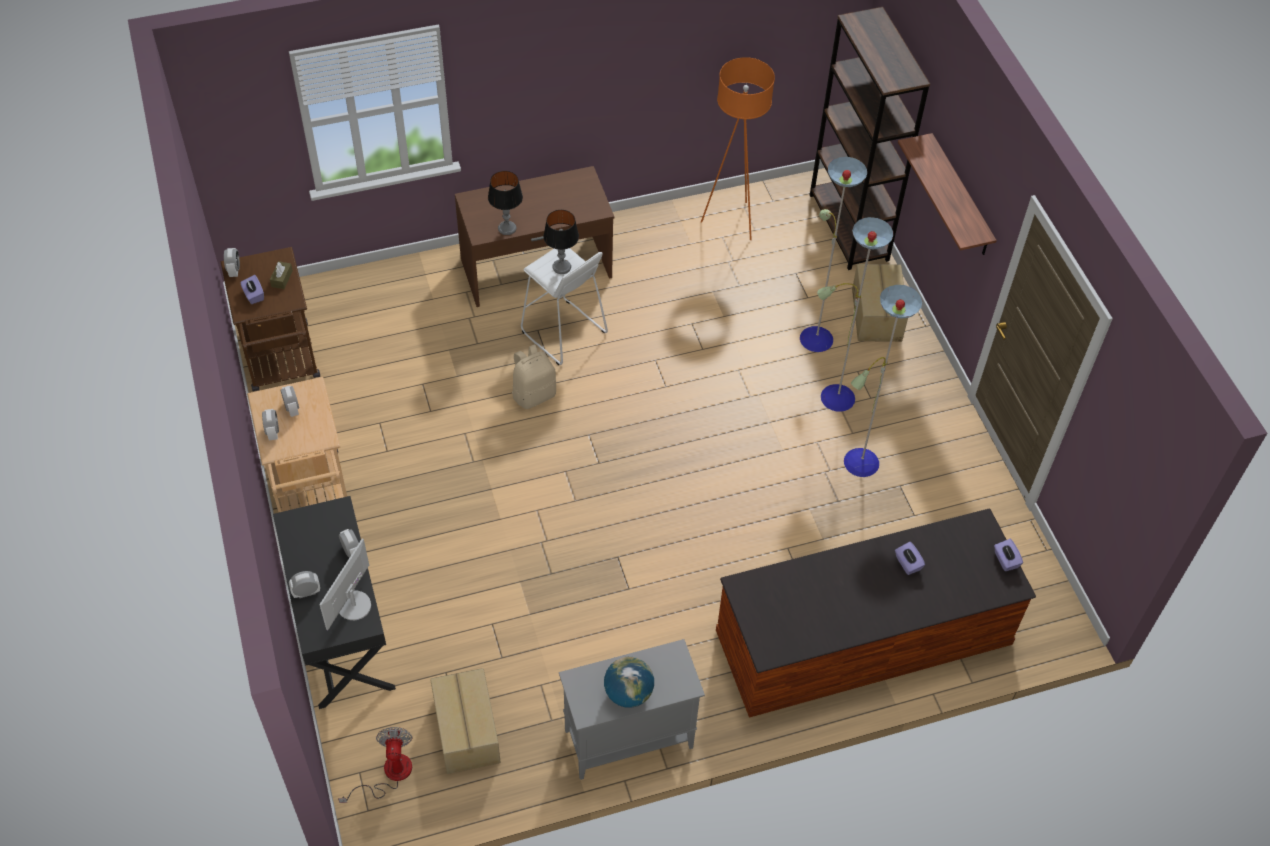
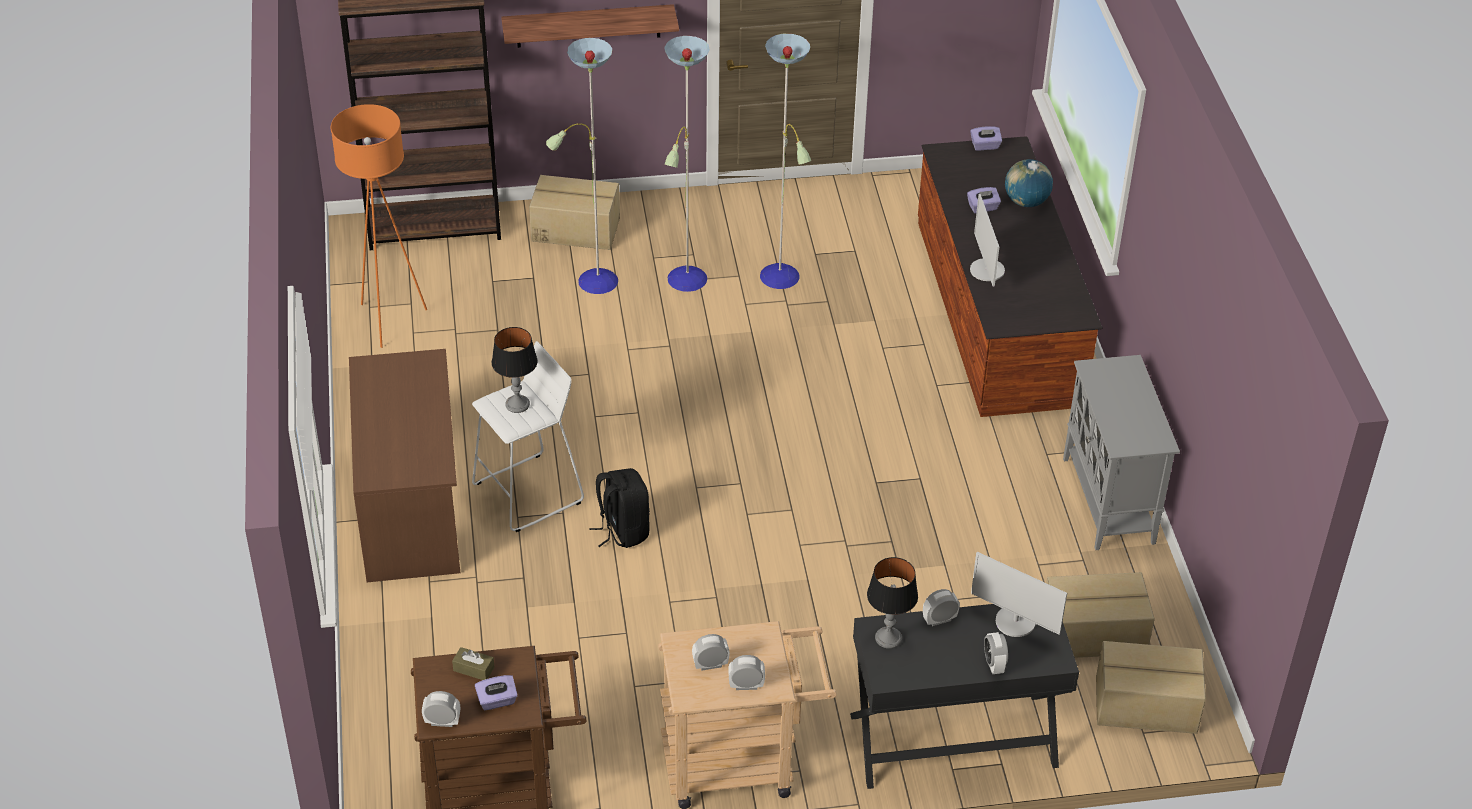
camera: 80 degrees left, 10 degrees down
fan [338,727,412,803] -> cardboard box [1096,641,1206,734]
table lamp [488,171,523,235] -> table lamp moved to [867,557,918,649]
beige backpack [512,344,556,409] -> black backpack [589,468,650,548]
globe [604,657,654,708] -> globe moved to [1005,159,1053,207]
none -> monitor [970,194,1005,287]

